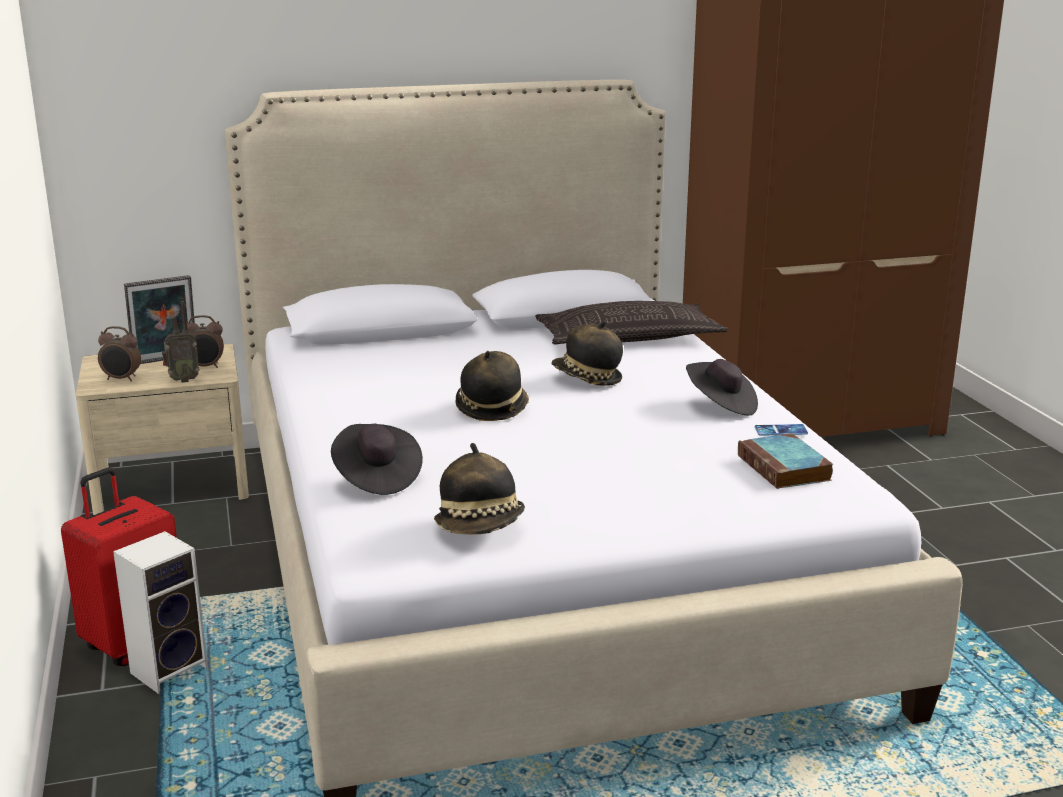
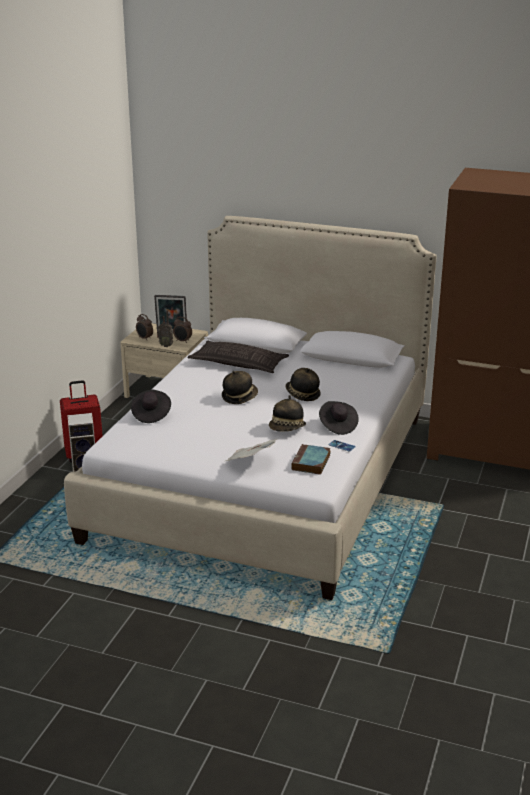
camera: 35 degrees right, 5 degrees up
hat [434,443,525,534] -> hat moved to [269,395,306,432]
pillow [535,301,728,345] -> pillow moved to [187,341,289,373]
none -> newspaper [225,438,279,461]

